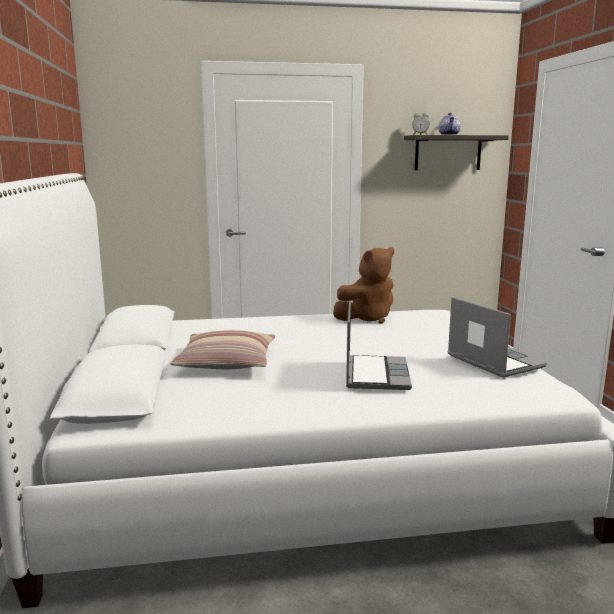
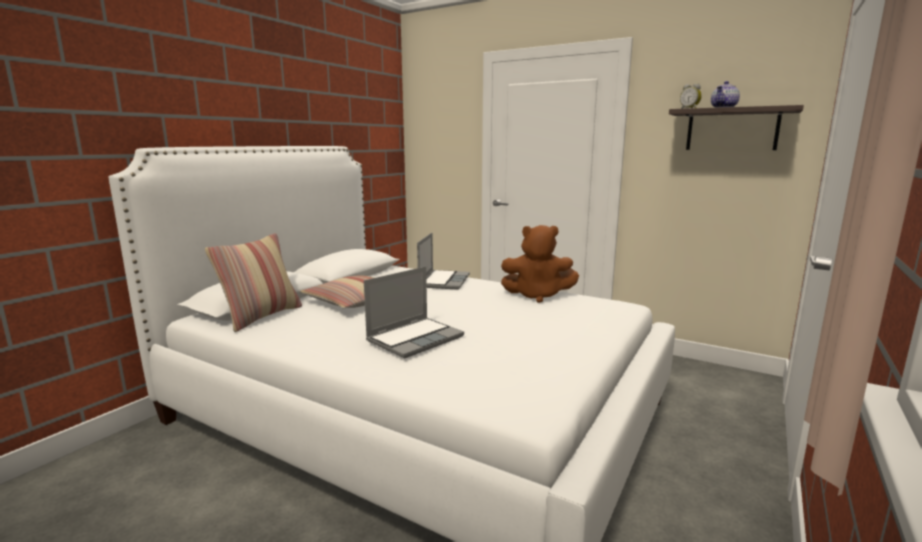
camera: 40 degrees right, 0 degrees up
laptop [447,297,547,378] -> laptop moved to [417,233,470,290]
none -> pillow [205,233,302,332]

